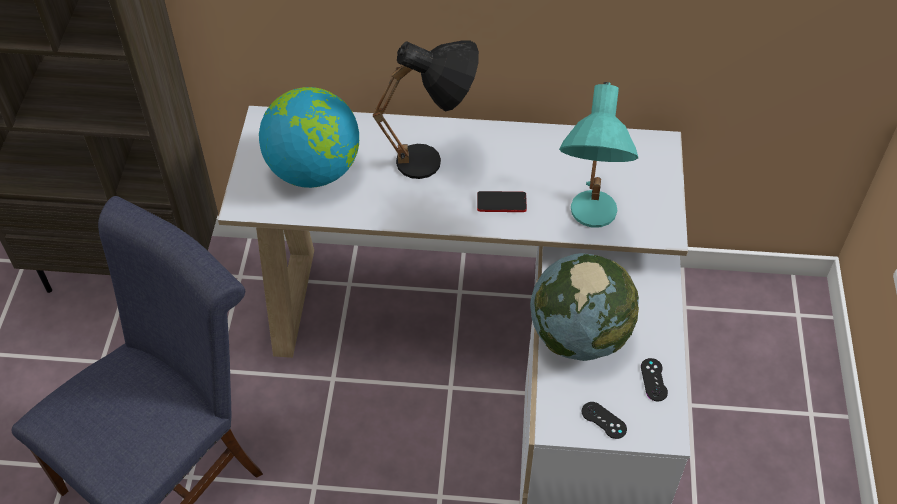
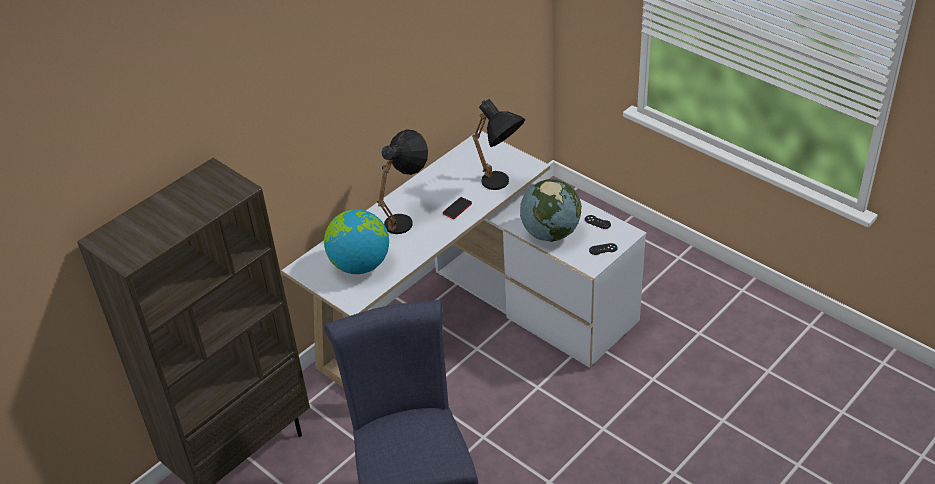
camera: 50 degrees left, 10 degrees down
turquoise table lamp [559,82,638,228] -> black table lamp [472,99,525,190]

